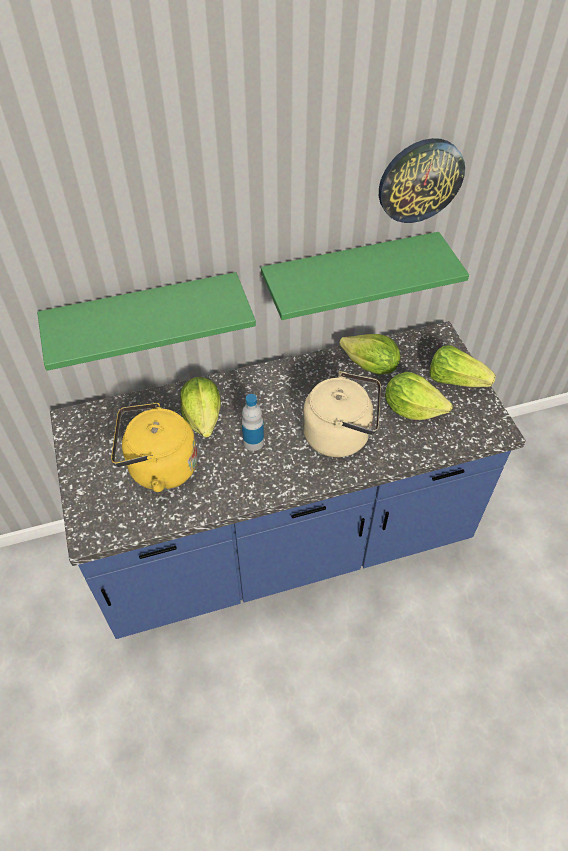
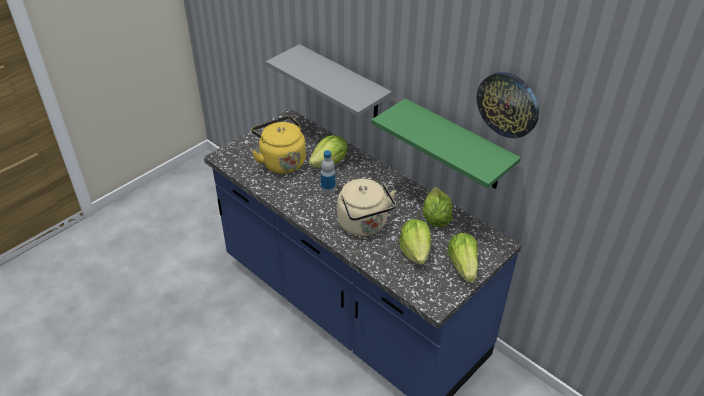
camera: 60 degrees right, 10 degrees down
green shelf [37,272,256,371] -> grey shelf [266,44,392,118]

